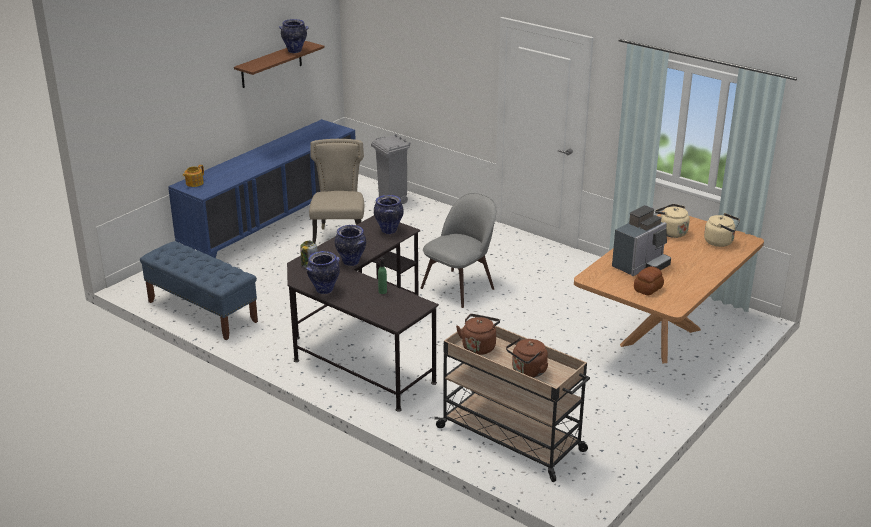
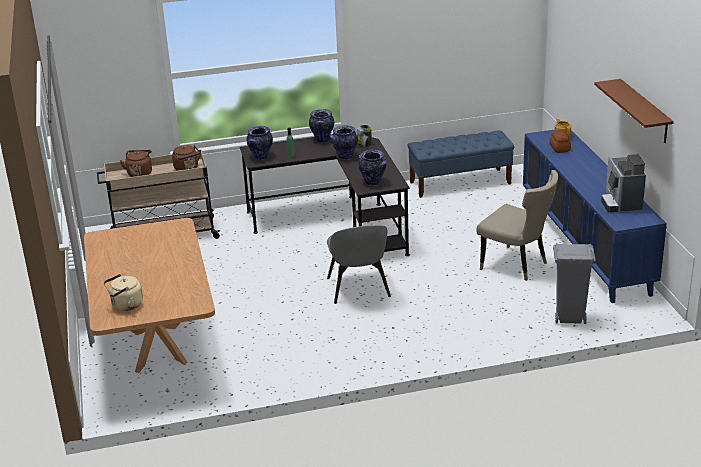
camera: 130 degrees right, 0 degrees up
vase [279,19,309,53] -> vase moved to [247,126,273,160]
coffee machine [612,205,671,276] -> coffee machine moved to [601,154,646,212]
bread [634,266,664,296] -> bread moved to [549,130,571,153]
beige kettle [655,204,690,238] -> none

